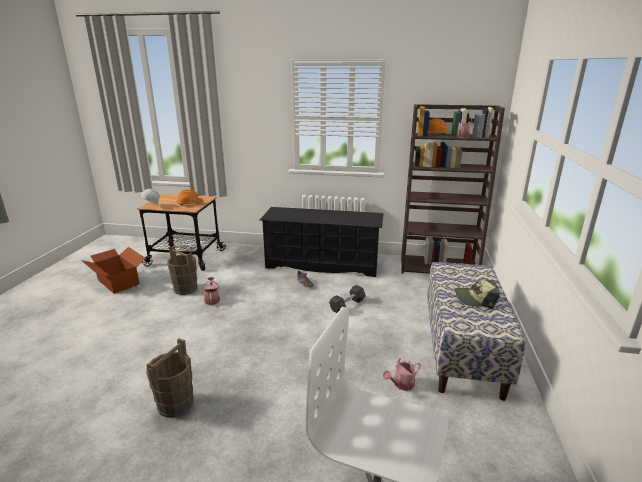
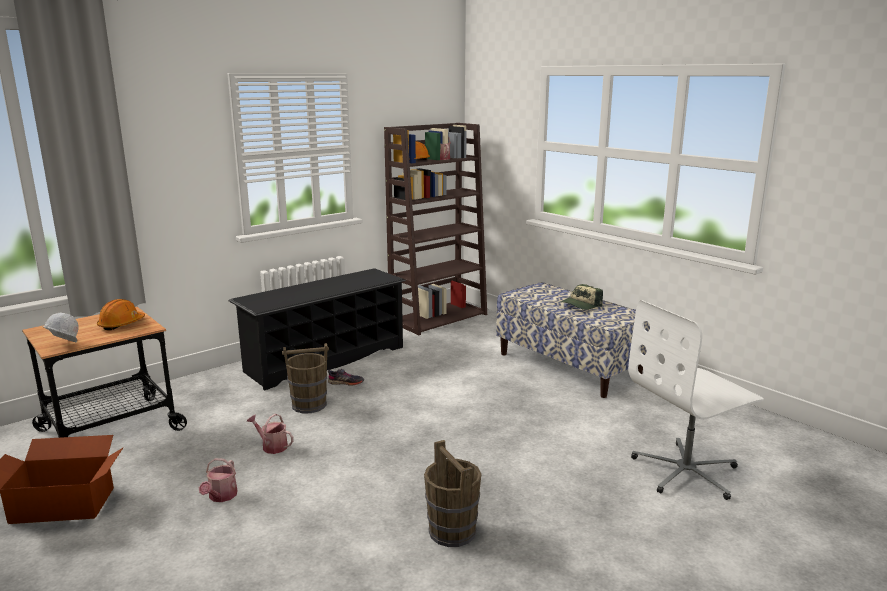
camera: 50 degrees left, 5 degrees down
brown bucket [167,246,198,295] -> brown bucket moved to [282,343,329,413]
grey dumbbell [329,285,366,313] -> none
watering can [382,357,421,391] -> watering can moved to [199,458,238,502]

